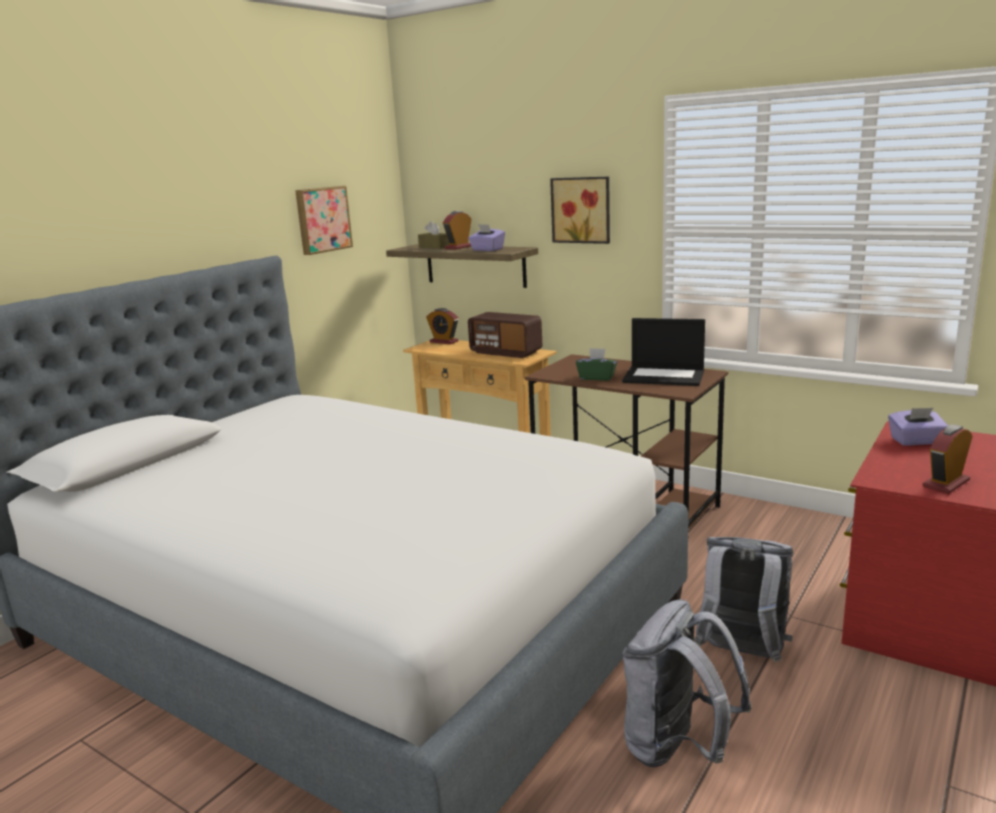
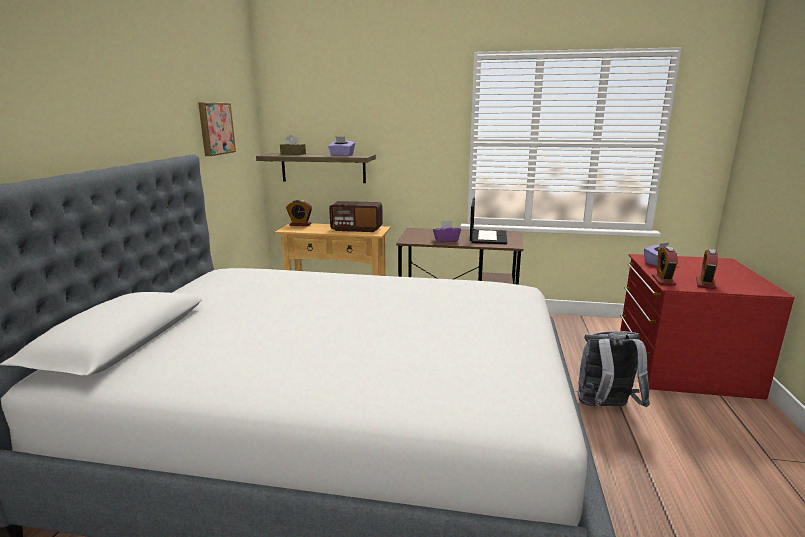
camera: 25 degrees left, 0 degrees up
alarm clock [443,211,472,249] -> alarm clock moved to [652,246,678,286]
picture [550,177,610,244] -> none
green tissue box [576,348,617,381] -> purple tissue box [433,220,461,242]
laptop [622,318,705,386] -> laptop turned 75 degrees counterclockwise [470,198,507,244]
grey backpack [622,599,752,768] -> none

